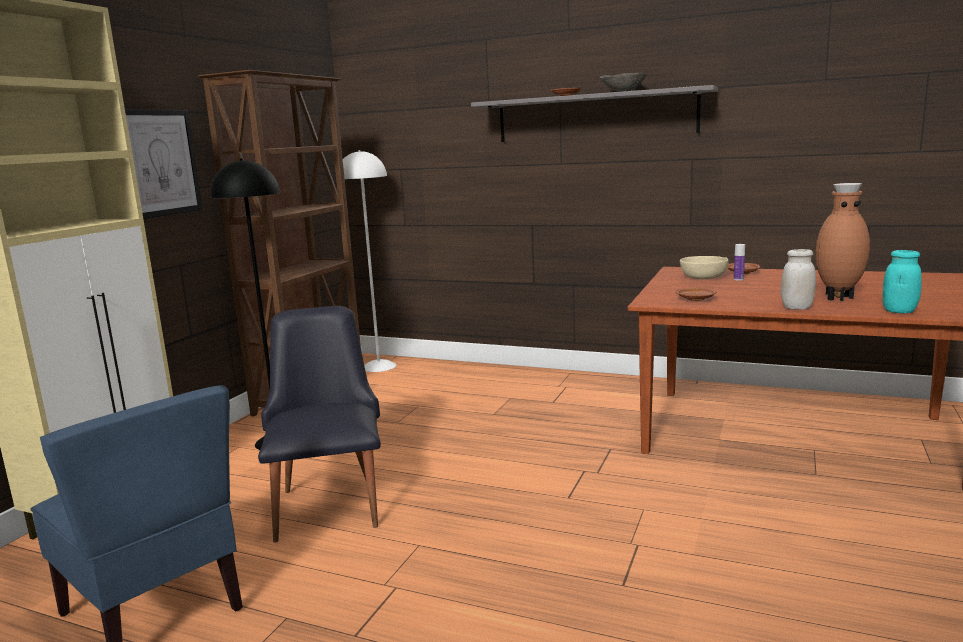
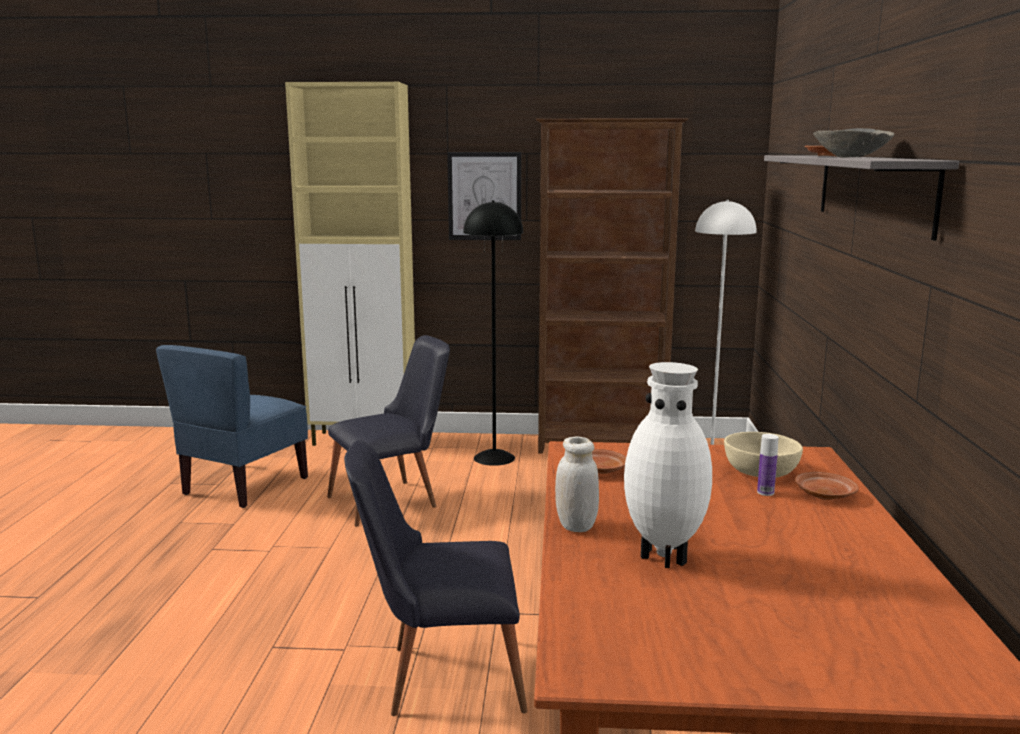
camera: 70 degrees right, 0 degrees up
brown vase [816,183,870,301] -> white vase [624,362,712,568]
turquoise jar [883,250,922,313] -> none
none -> black chair [344,440,528,716]

